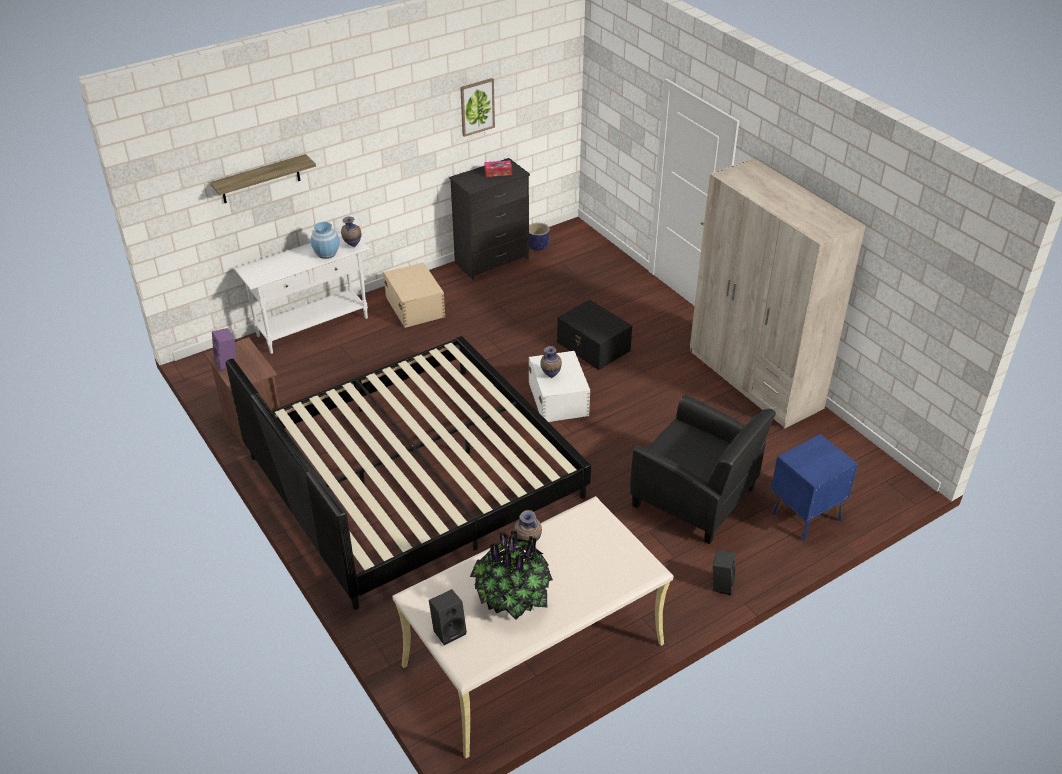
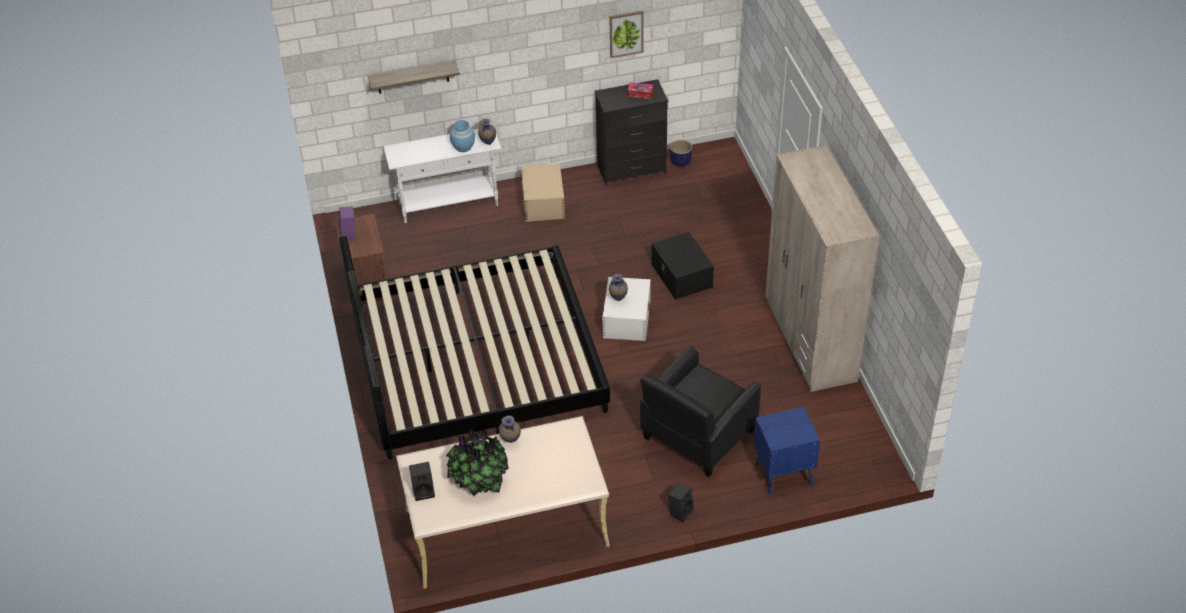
camera: 20 degrees right, 5 degrees up
black armchair [630,395,776,544] -> black armchair turned 75 degrees clockwise [640,345,761,477]

